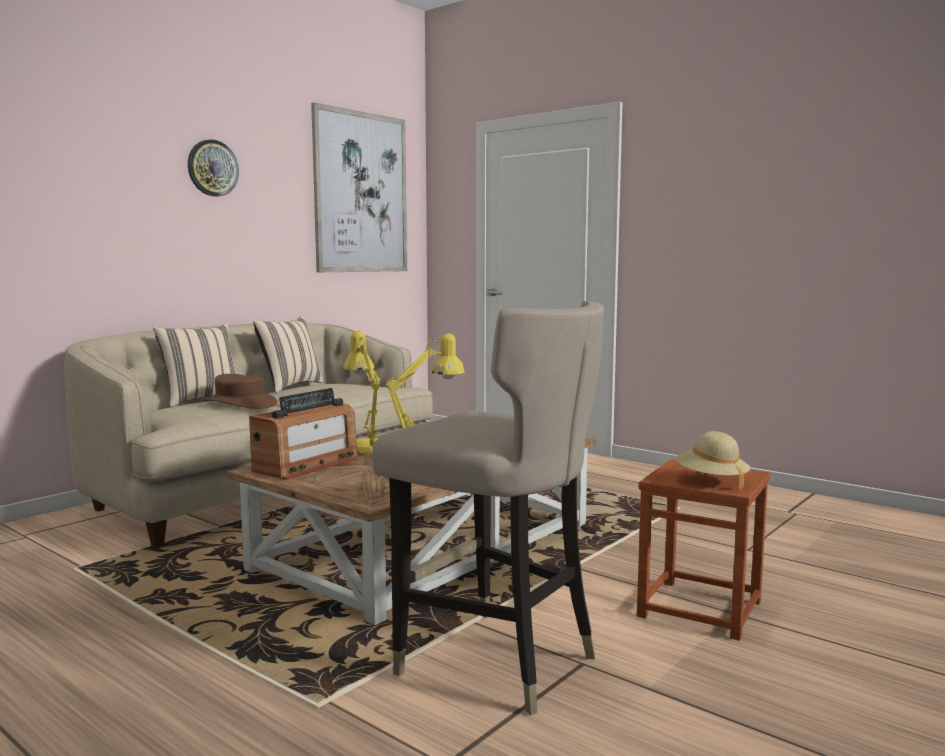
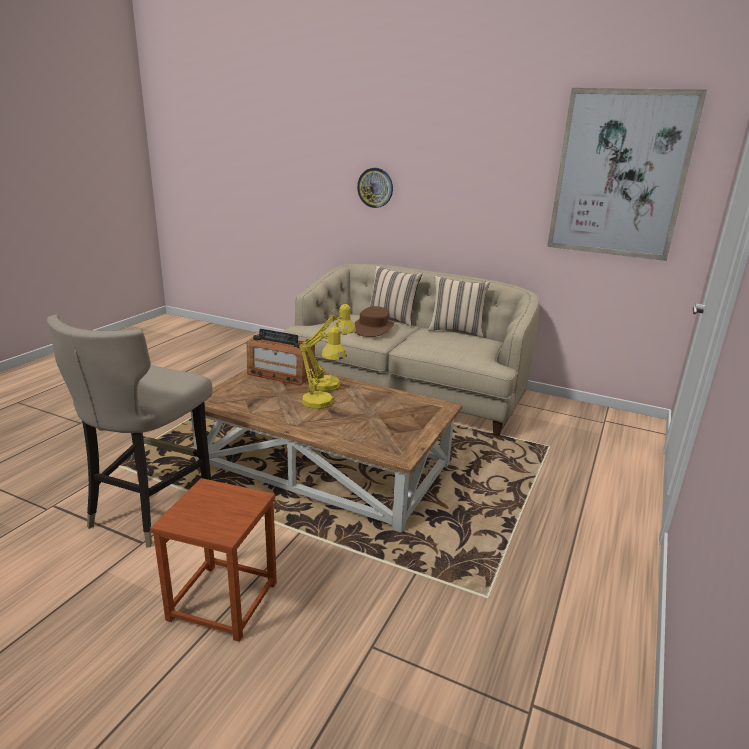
camera: 75 degrees right, 15 degrees up
wall clock [188,139,239,196] -> wall clock moved to [357,168,393,208]
beige hat [675,431,751,490] -> none

